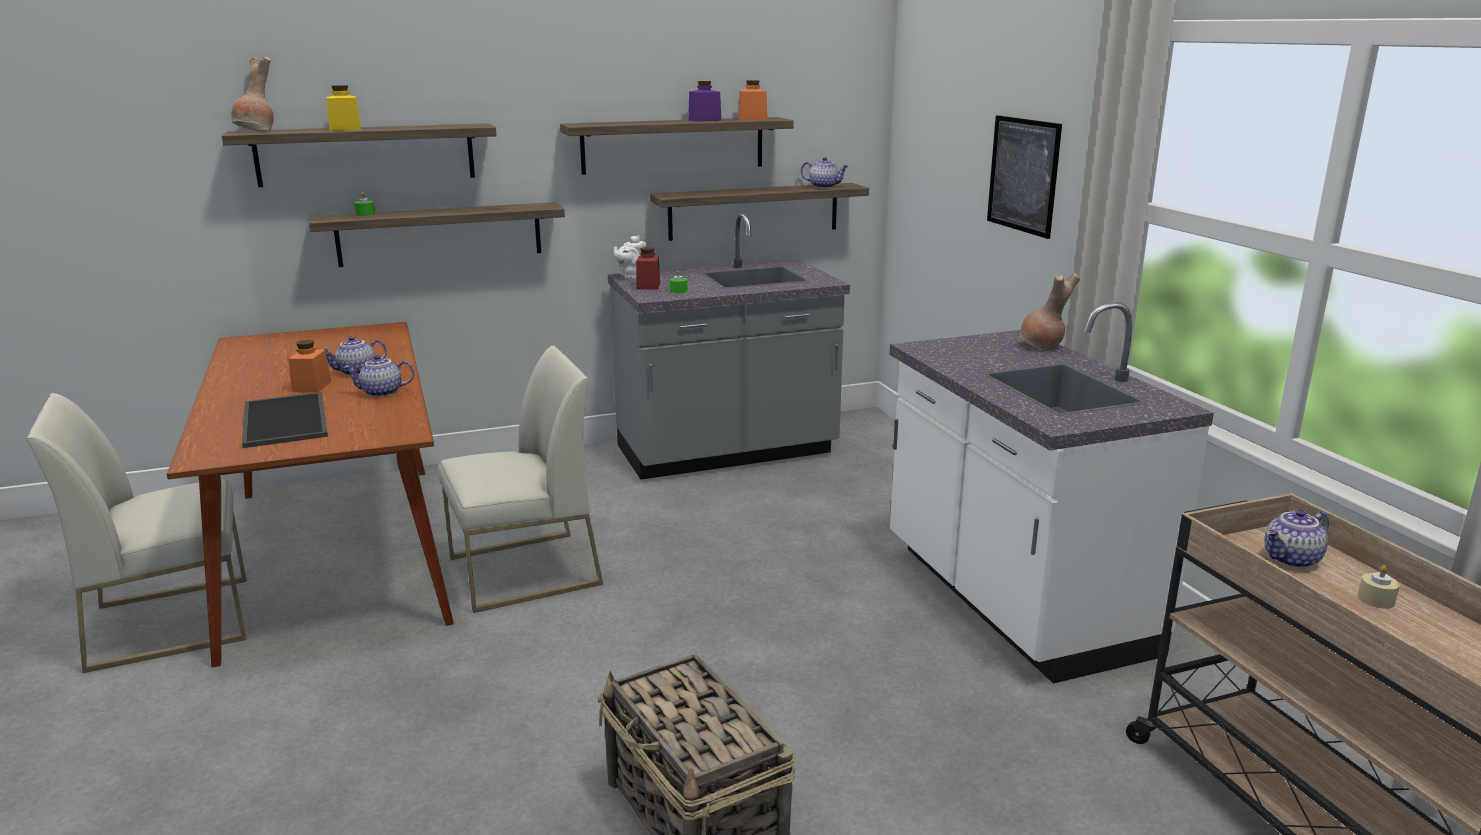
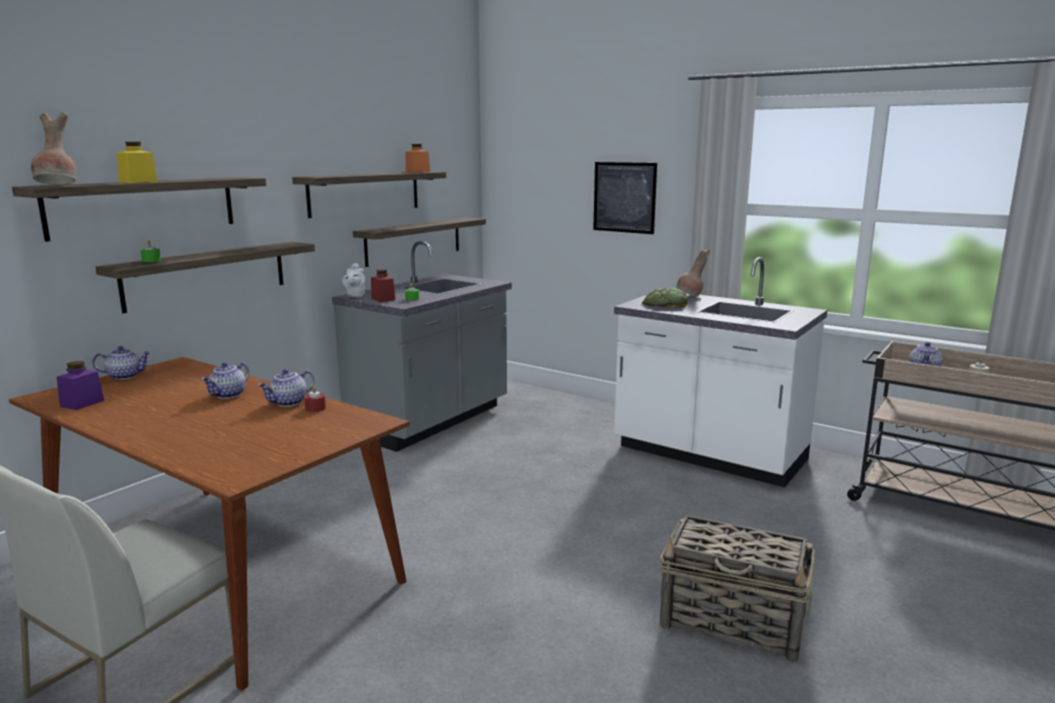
camera: 35 degrees left, 5 degrees down
tray [242,392,328,448] -> none
orange jar [288,340,332,392] -> none
white chair [438,345,603,613] -> none
purple jar [688,81,722,122] -> purple jar moved to [57,361,104,410]
teapot [801,157,848,188] -> teapot moved to [93,346,151,380]
none -> red candle [304,386,326,412]
none -> bread [642,288,688,308]

